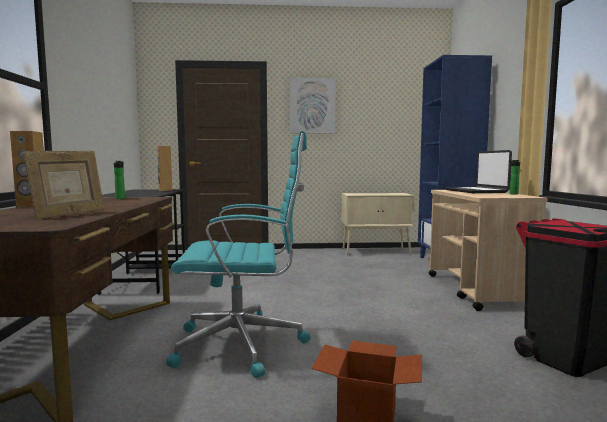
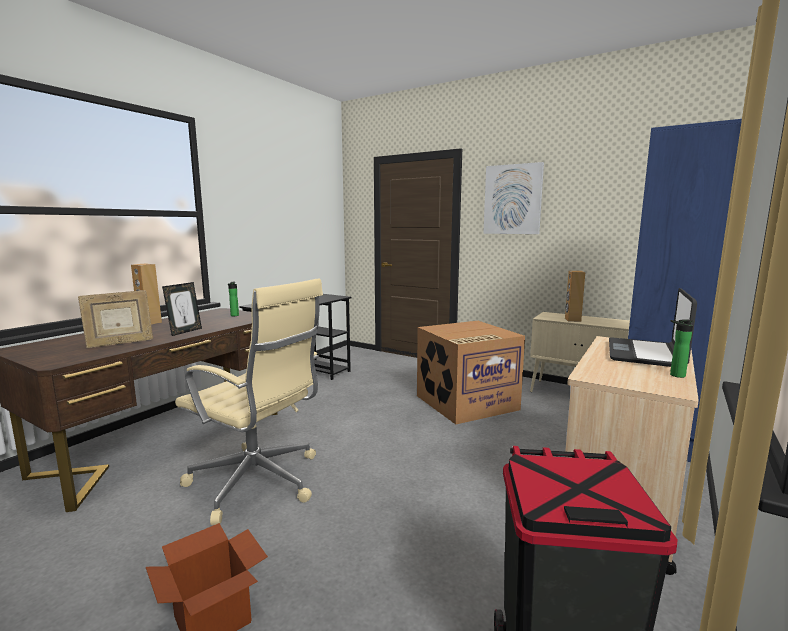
camera: 35 degrees right, 5 degrees up
brown speaker [157,146,172,191] -> brown speaker moved to [565,271,585,322]
turquoise office chair [166,131,311,378] -> beige office chair [175,278,323,525]
none -> picture frame [162,282,202,336]
none -> cardboard box [417,321,525,424]

